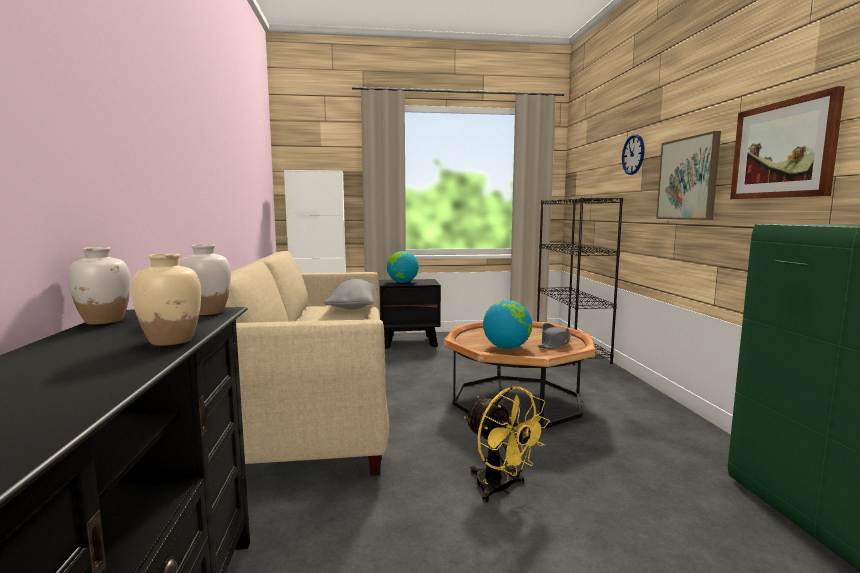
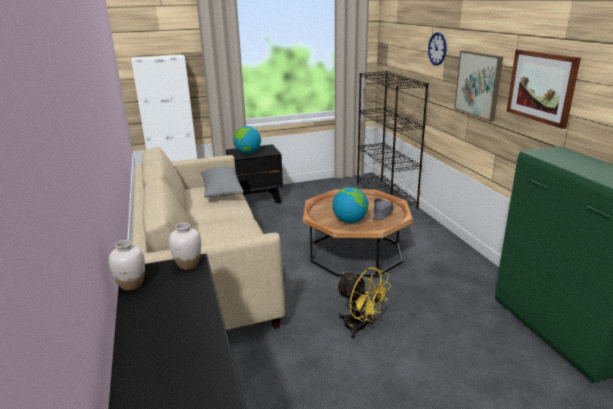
camera: 10 degrees left, 15 degrees up
beige vase [131,253,201,346] -> none

